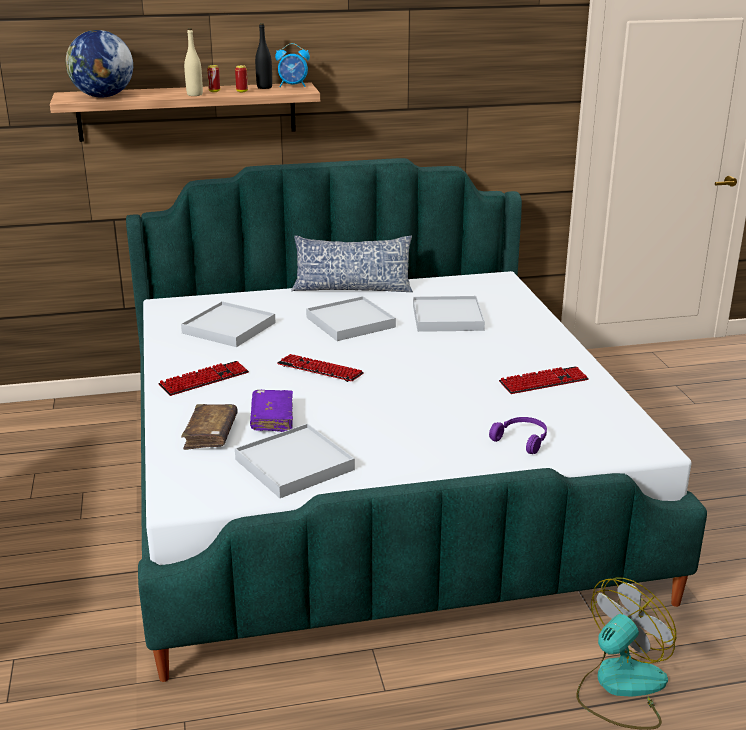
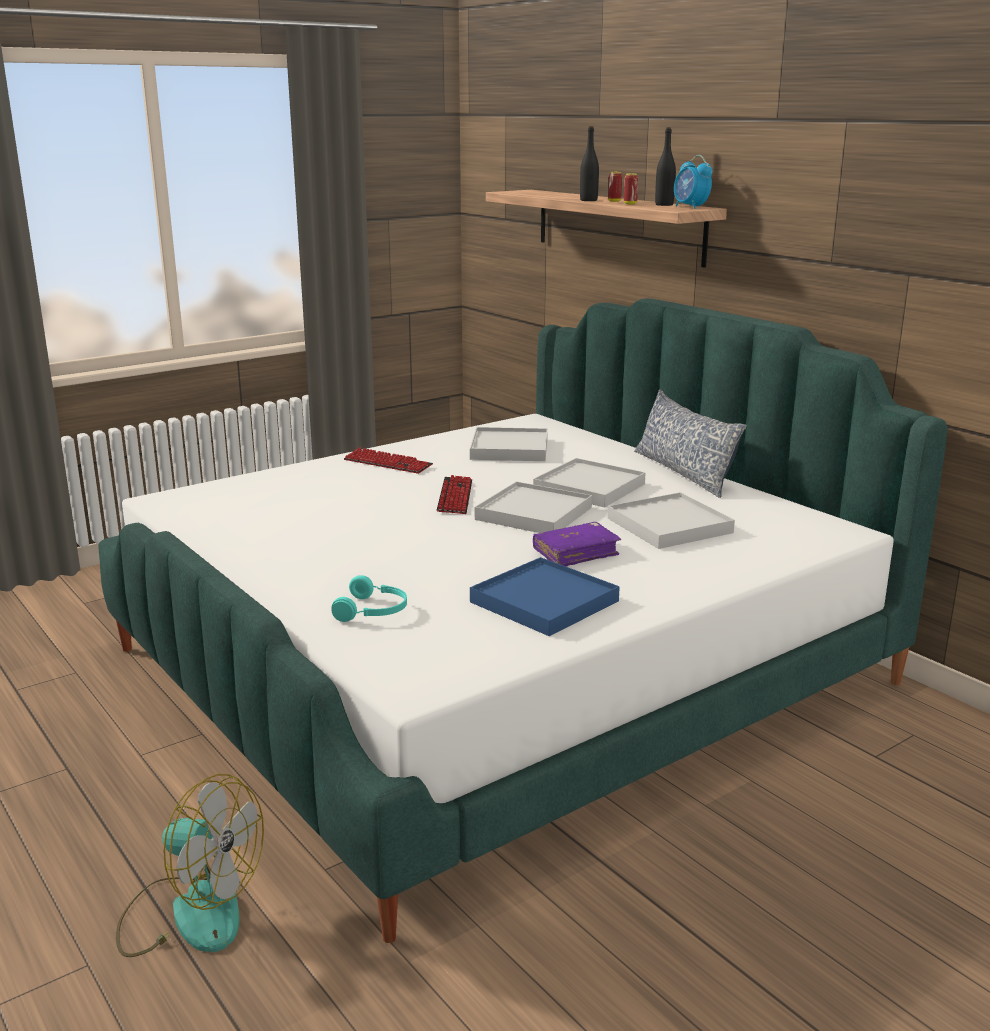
camera: 65 degrees right, 5 degrees down
globe [66,30,133,98] -> none
brown book [181,404,238,450] -> none
beige bottle [184,28,203,96] -> black bottle [580,126,599,201]
white tray [235,423,355,498] -> white tray moved to [475,481,592,533]
purple book [250,390,293,432] -> purple book moved to [533,522,621,566]
purple headphones [489,417,547,454] -> turquoise headphones [331,575,407,622]
keyboard [499,366,589,394] -> blue tray [470,557,620,636]

